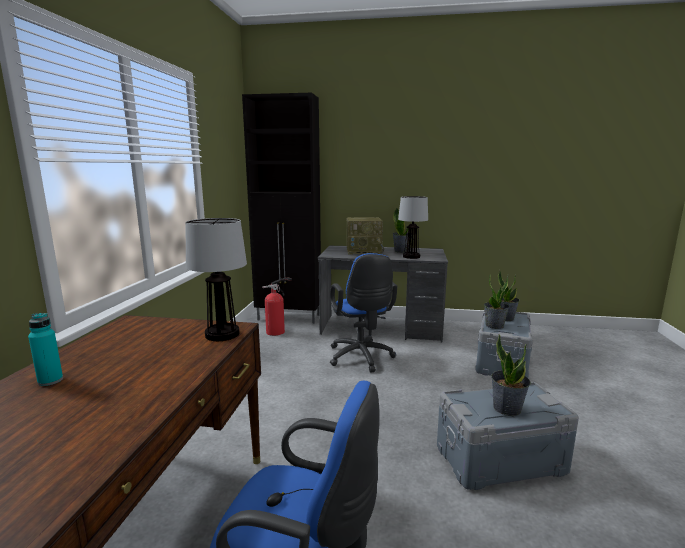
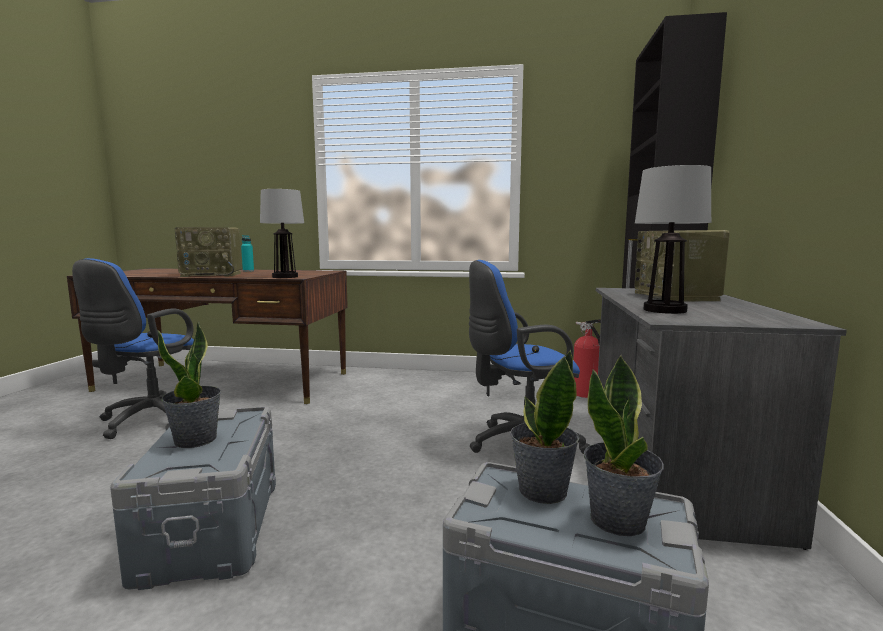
camera: 90 degrees right, 5 degrees down
potted plant [393,207,412,253] -> none
none -> radio [175,227,242,277]

